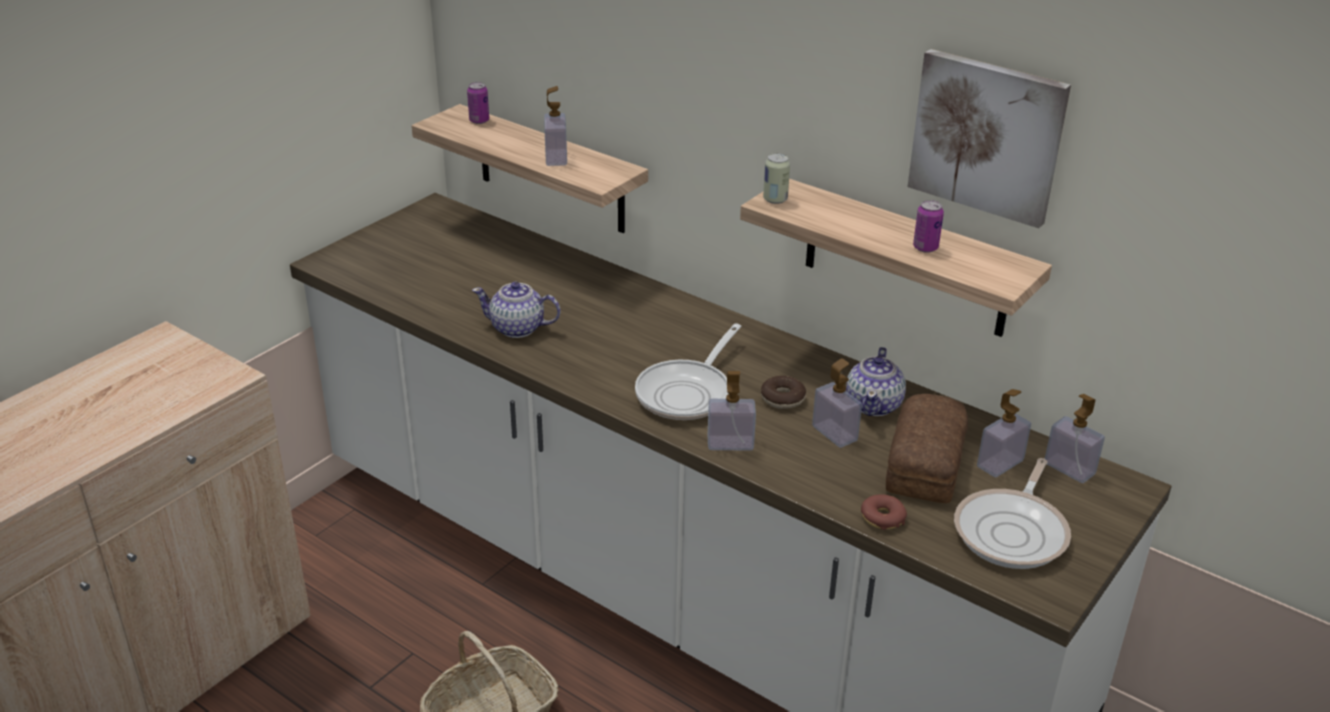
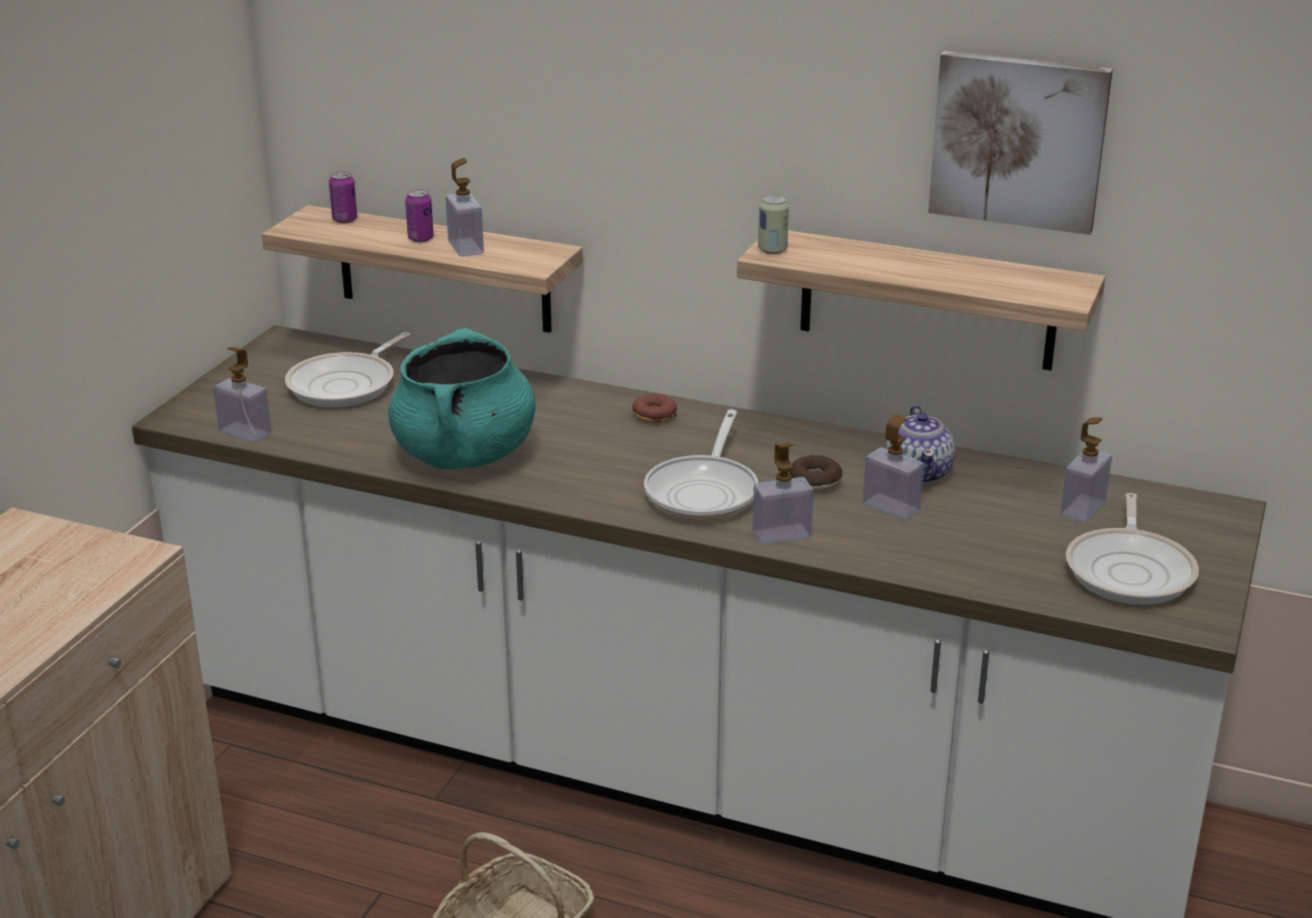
camera: 15 degrees left, 5 degrees down
teapot [472,282,560,338] -> turquoise cooking pot [388,328,536,469]
donut [861,494,907,530] -> donut moved to [632,394,677,423]
bread [886,394,968,503] -> none
can [913,200,944,253] -> can moved to [405,189,434,243]
soap dispenser [1045,394,1105,483] -> soap dispenser moved to [213,347,271,442]
none -> frying pan [285,332,411,407]

